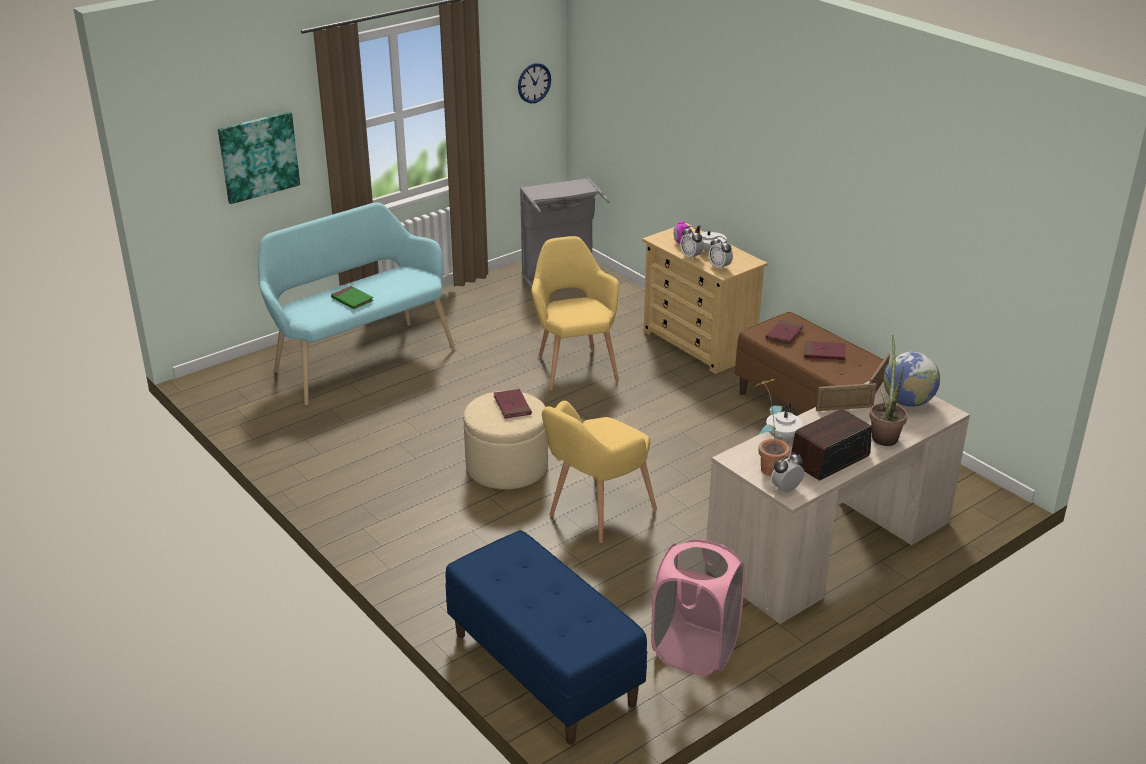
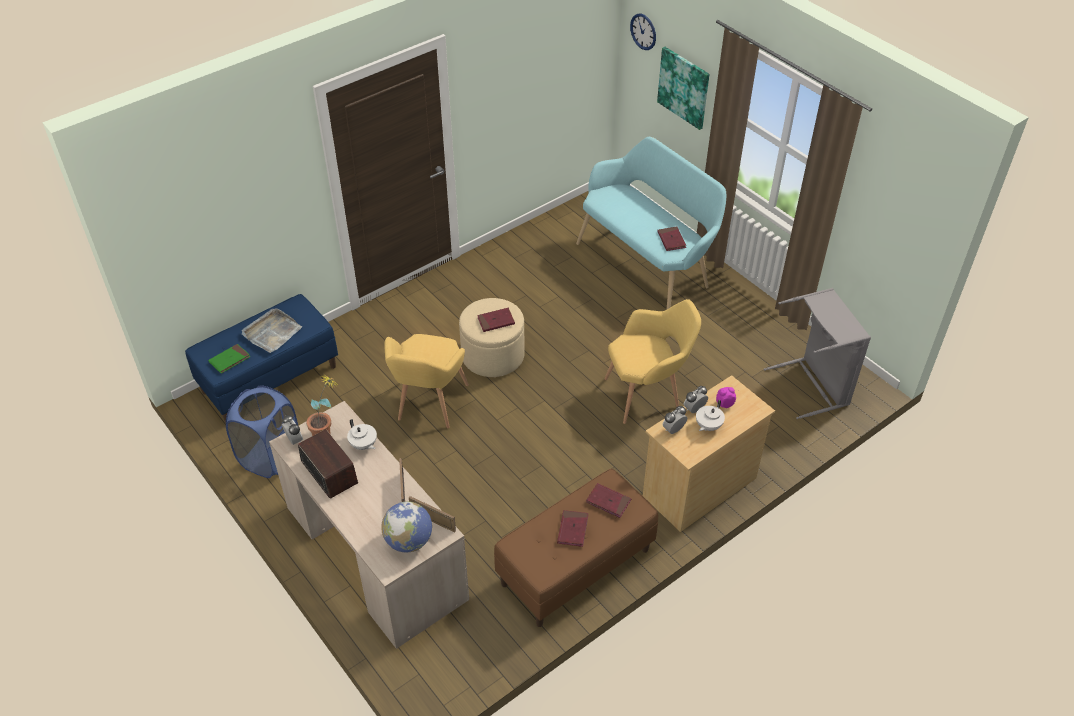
camera: 90 degrees right, 15 degrees up
green book [331,286,374,309] -> green book moved to [208,344,250,374]
wall clock [518,63,551,104] -> wall clock moved to [630,13,656,50]
yellow armchair [542,401,657,544] -> yellow armchair turned 120 degrees counterclockwise [384,334,469,428]
pink laundry basket [651,539,745,676] -> blue laundry basket [226,385,298,478]
white teapot [766,402,803,440] -> white teapot turned 150 degrees counterclockwise [347,419,377,450]
potted plant [869,335,908,446] -> none
none -> grey tray [242,308,302,353]
none -> red book [657,226,686,251]

